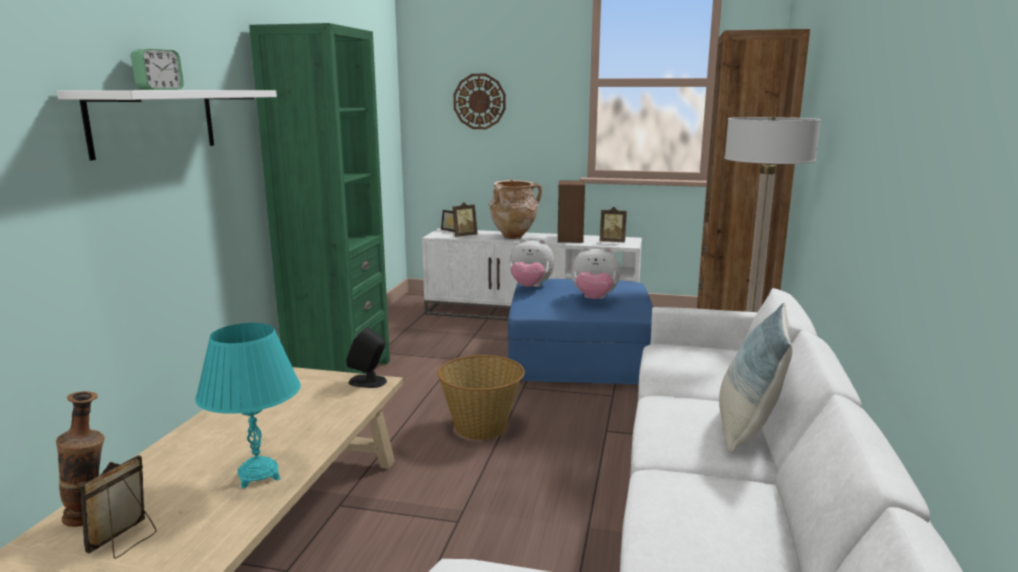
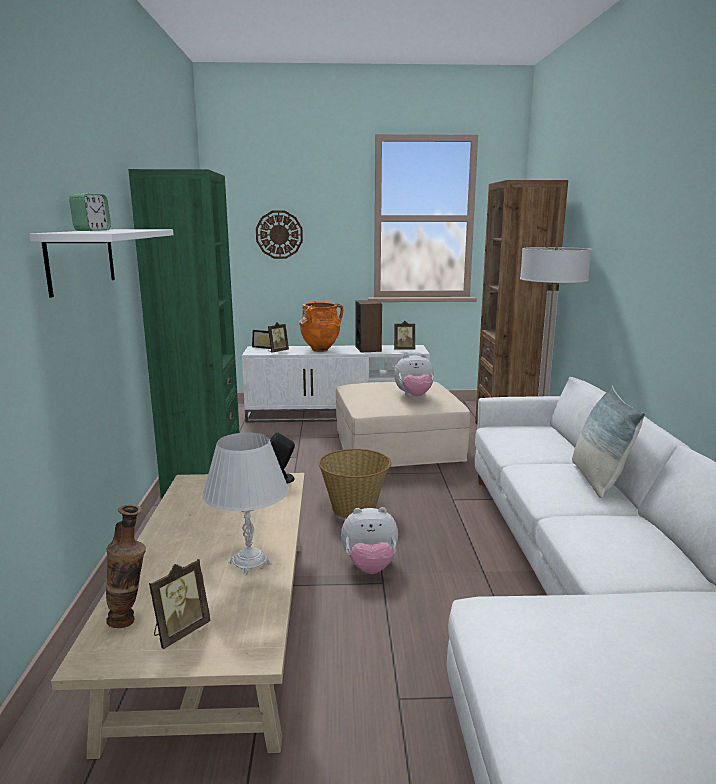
camera: 15 degrees left, 0 degrees up
picture frame [80,455,157,559] -> picture frame turned 150 degrees counterclockwise [149,559,210,649]
turquoise table lamp [195,323,301,488] -> white table lamp [202,432,289,576]
beige vase [489,179,542,239] -> orange vase [299,301,343,352]
blue ottoman [508,279,653,385] -> beige ottoman [336,381,470,467]
plush toy [509,238,555,287] -> plush toy moved to [341,507,398,574]

